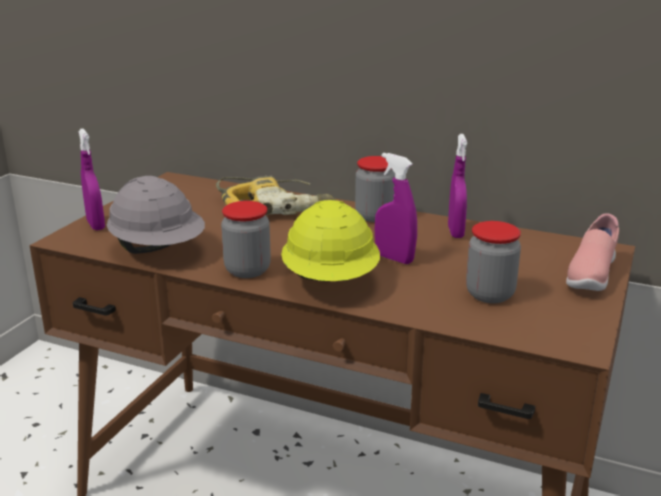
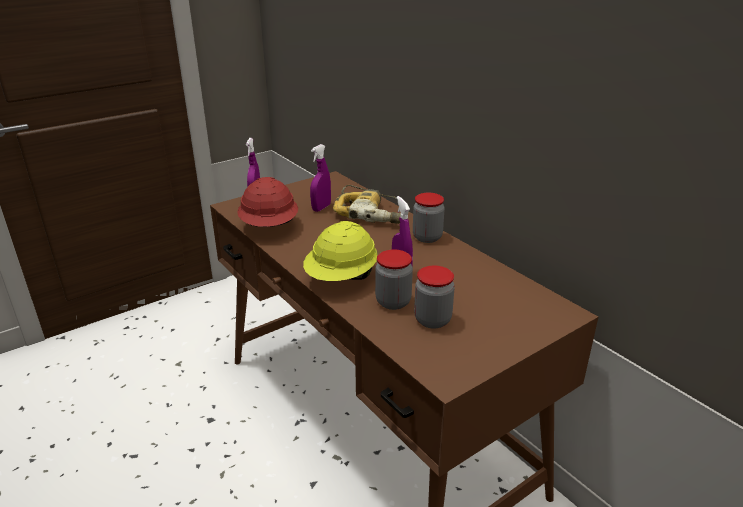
camera: 30 degrees right, 5 degrees up
grey hard hat [107,176,205,254] -> red hard hat [237,177,298,227]
jar [221,201,271,278] -> jar moved to [375,249,413,310]
purple spray bottle [448,134,467,238] -> purple spray bottle moved to [310,144,331,212]
pink shoe [566,213,619,291] -> none

